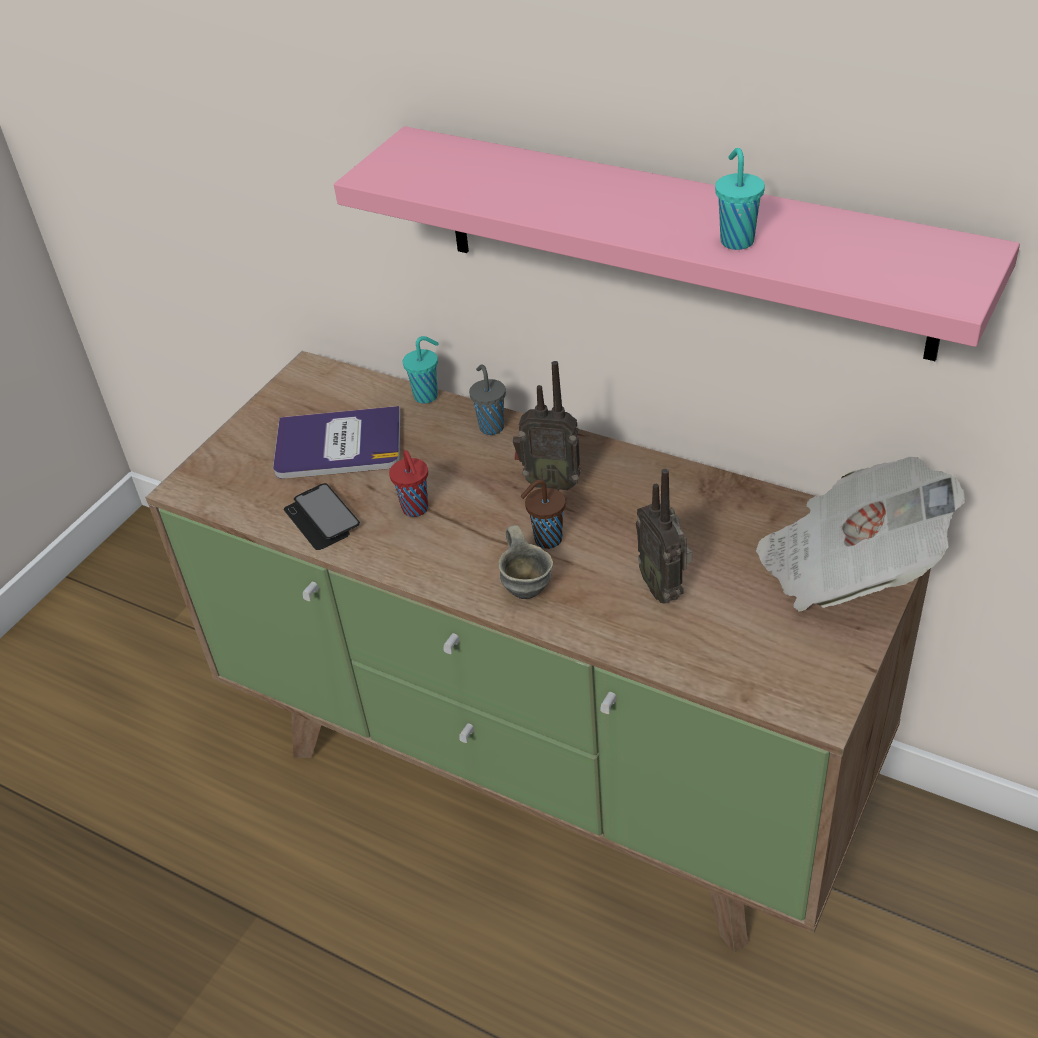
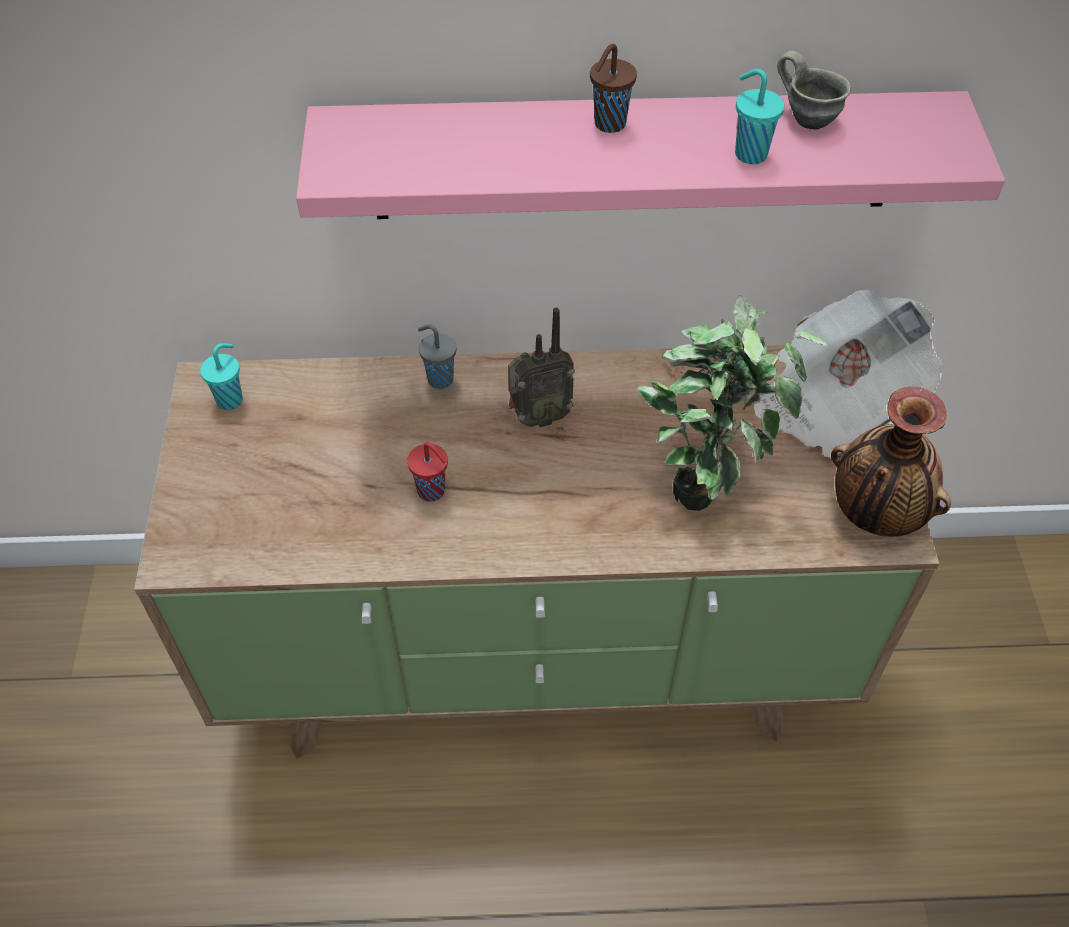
camera: 35 degrees left, 10 degrees up
book [273,406,400,479] -> none
phone [284,483,360,550] -> none
turquoise cup [403,336,439,404] -> turquoise cup moved to [200,343,243,410]
grey mug [498,525,553,599] -> grey mug moved to [777,51,851,130]
brown cup [521,479,566,549] -> brown cup moved to [590,44,637,133]
radio [636,469,692,603] -> potted plant [637,295,828,511]
none -> vase [831,387,951,537]

